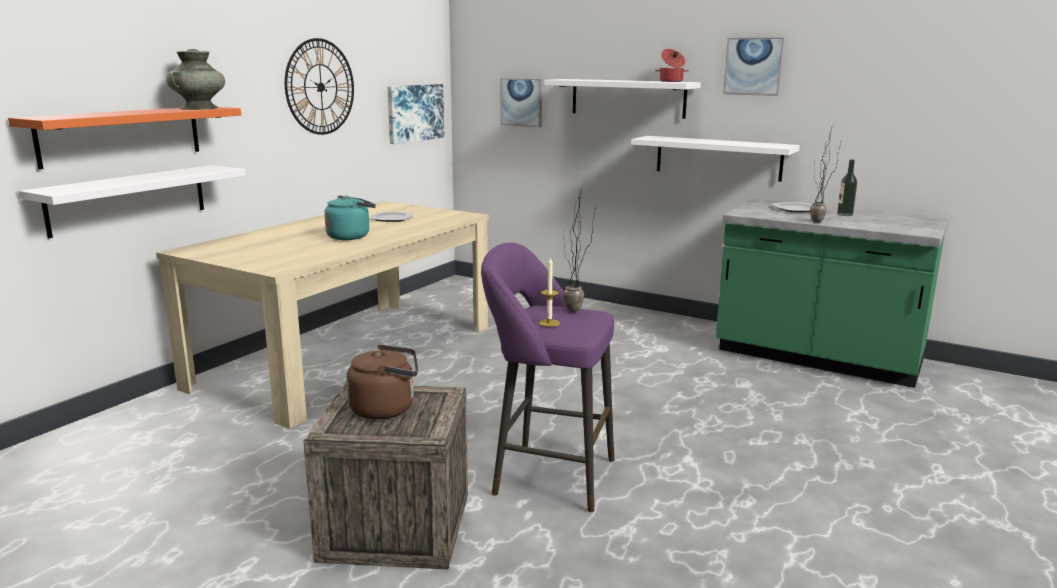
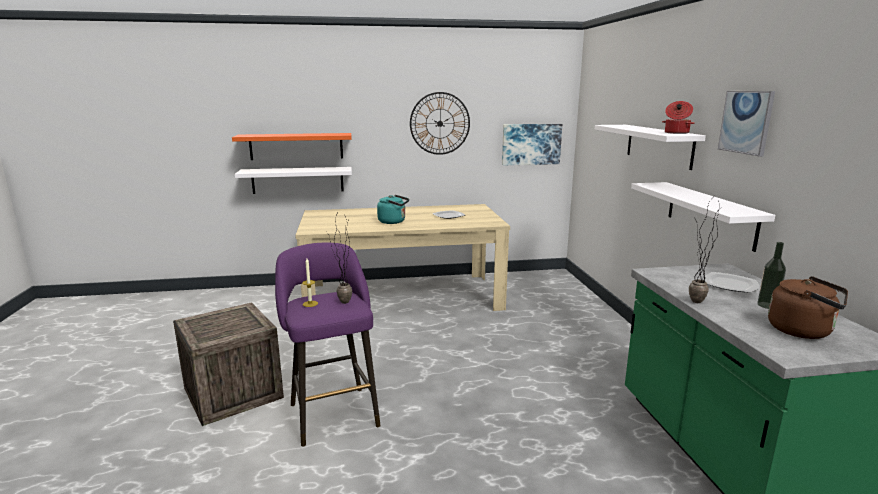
camera: 50 degrees right, 0 degrees up
turquoise vase [166,49,225,110] -> none
brown kettle [346,344,418,419] -> brown kettle moved to [768,276,848,339]
picture [501,78,542,127] -> none

